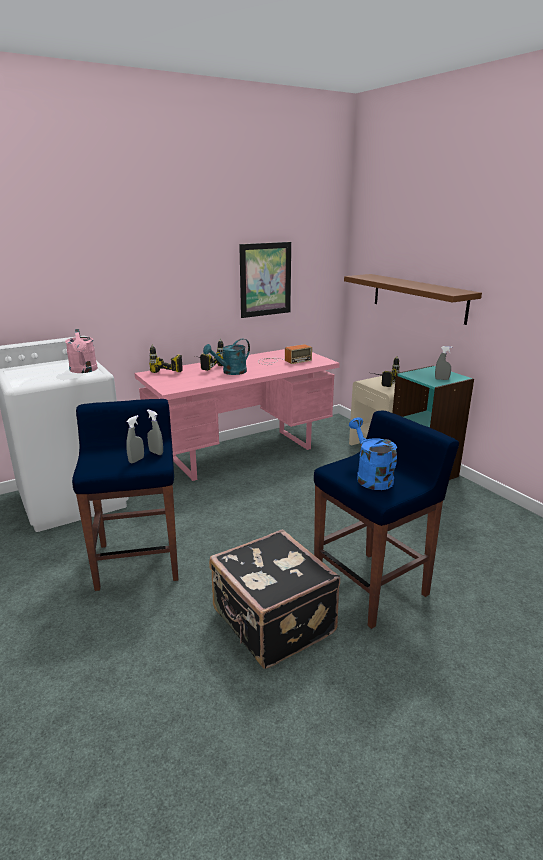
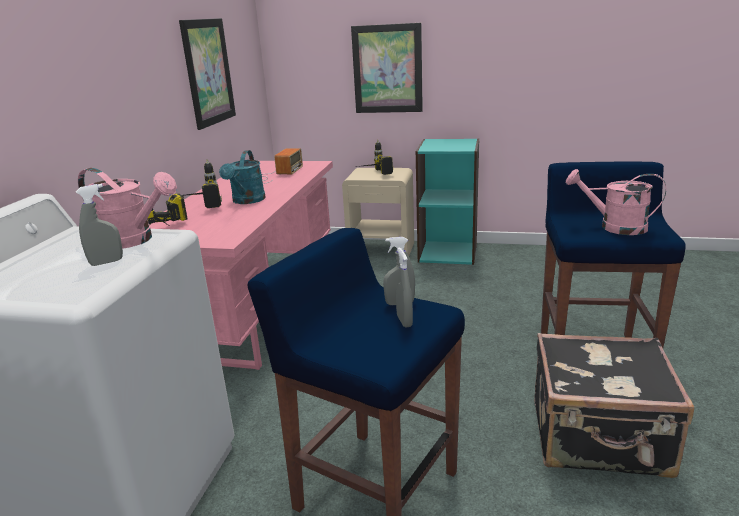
camera: 45 degrees left, 0 degrees up
brown shelf [344,274,482,325] -> picture [351,23,423,113]
blue watering can [349,417,397,490] -> pink watering can [566,169,666,235]
grey spray bottle [435,346,452,380] -> grey spray bottle moved to [76,184,123,266]

